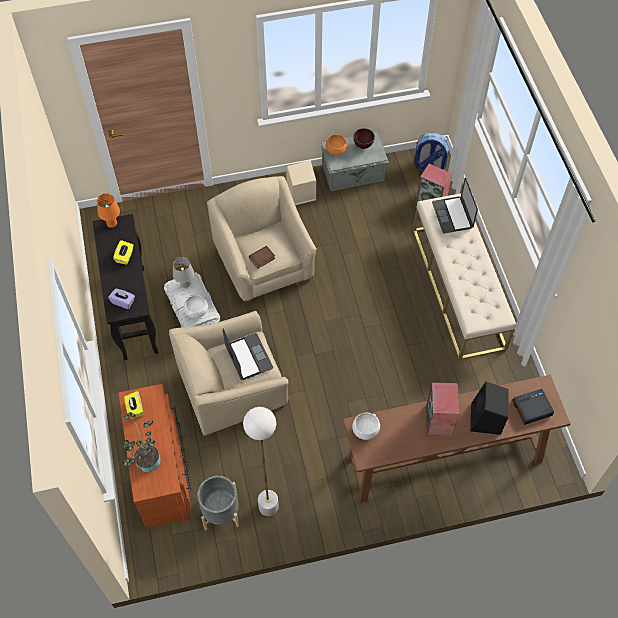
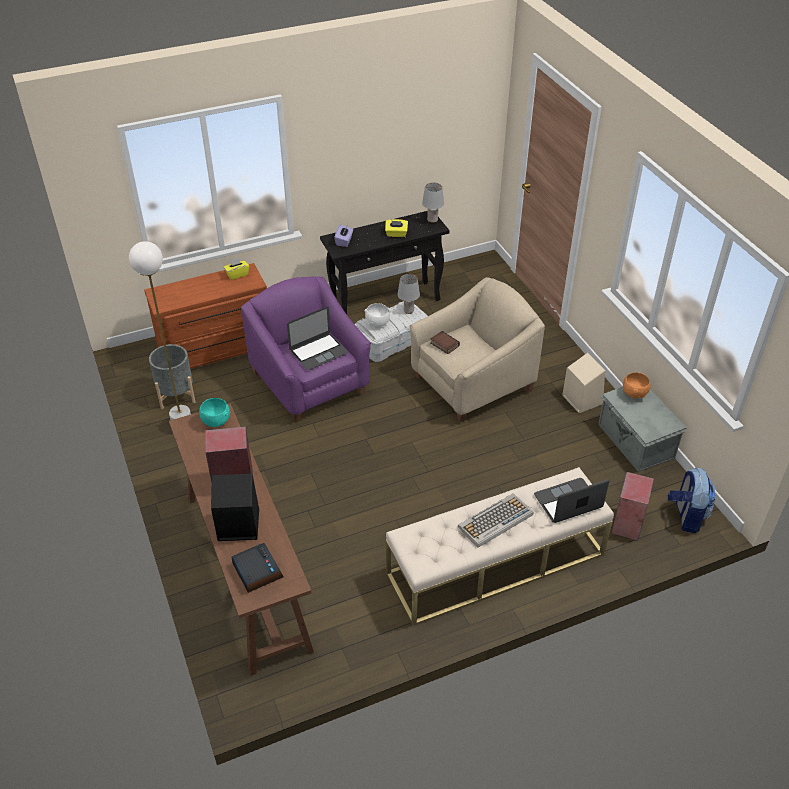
camera: 80 degrees right, 15 degrees down
orange table lamp [97,193,120,228] -> grey table lamp [422,183,444,223]
potted plant [122,412,161,472] -> none
beige armchair [169,311,288,439] -> purple armchair [241,276,371,422]
white bowl [352,413,380,440] -> turquoise bowl [199,398,230,427]
brown bowl [353,128,375,149] -> none
none -> keyboard [458,493,533,548]

